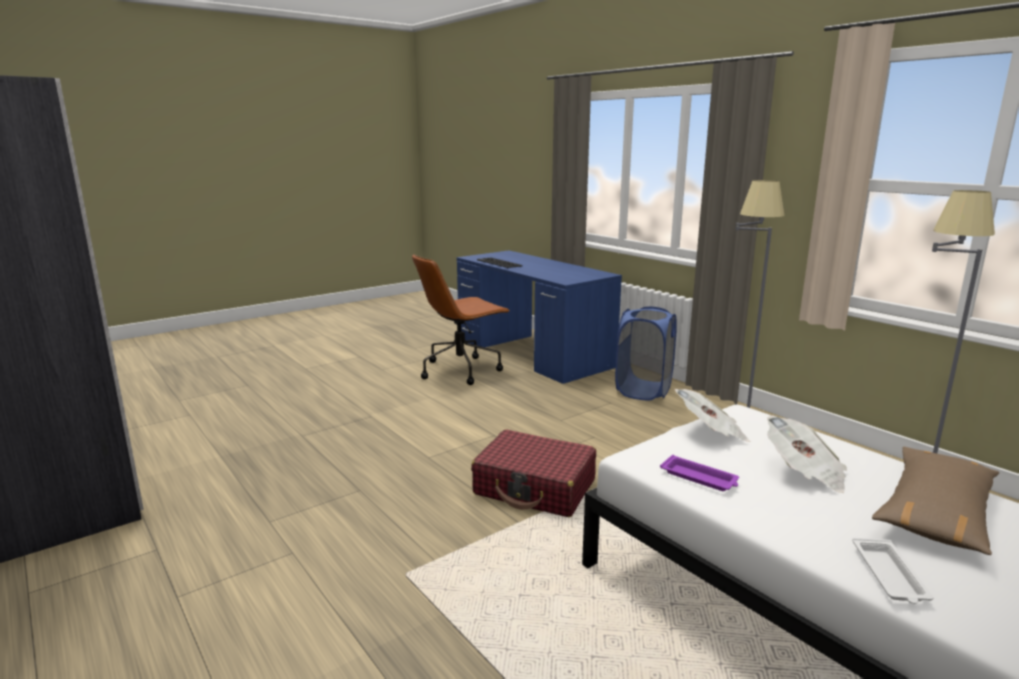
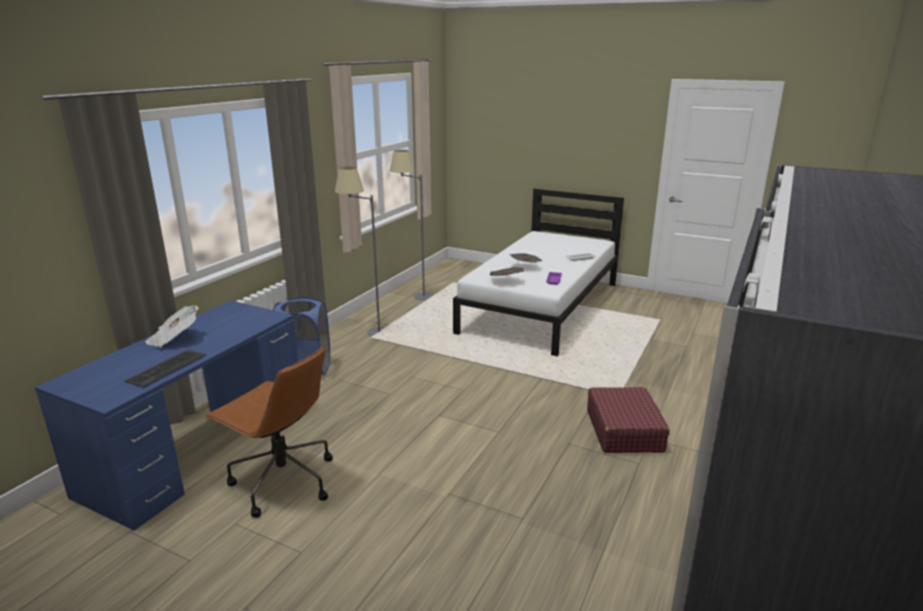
camera: 115 degrees left, 5 degrees up
red suitcase [471,429,596,517] -> red suitcase moved to [587,387,670,453]
brown pillow [872,447,999,555] -> none
none -> newspaper [145,305,199,348]

